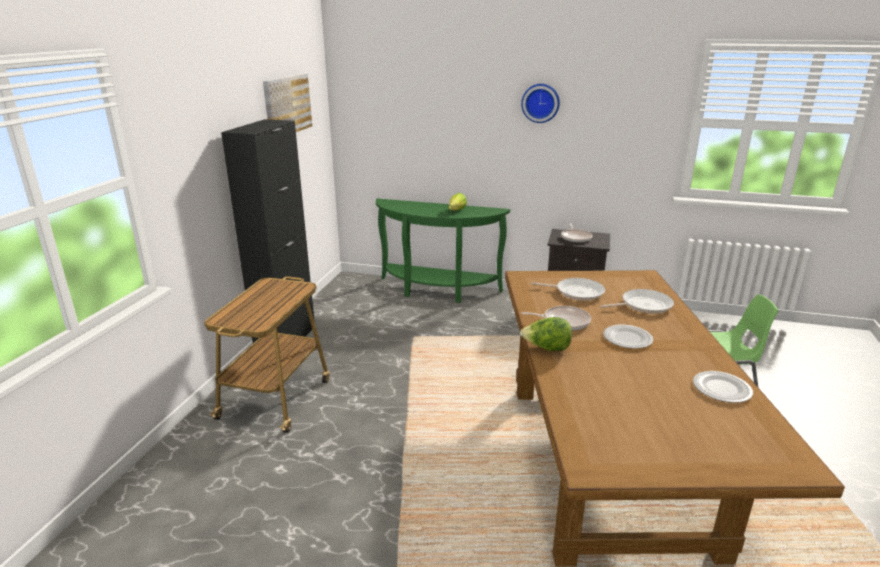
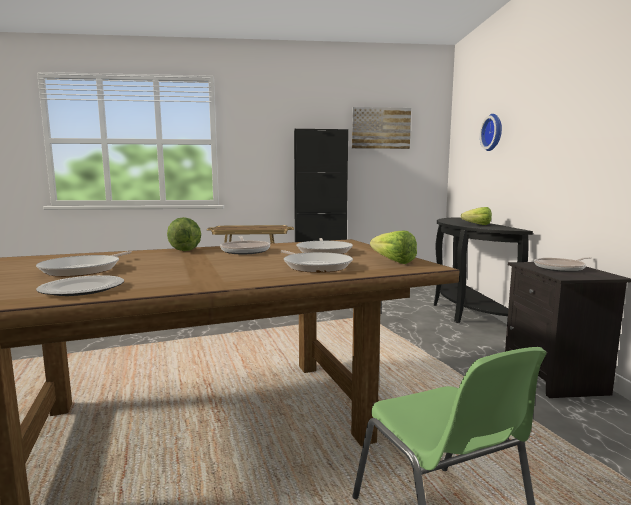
camera: 70 degrees right, 15 degrees down
green console table [376,198,510,303] -> black console table [434,217,533,323]
wall clock [521,84,560,123] -> wall clock moved to [480,114,502,151]
plate [603,324,653,349] -> none
none -> frying pan [36,251,132,277]
none -> lettuce [370,231,417,264]

